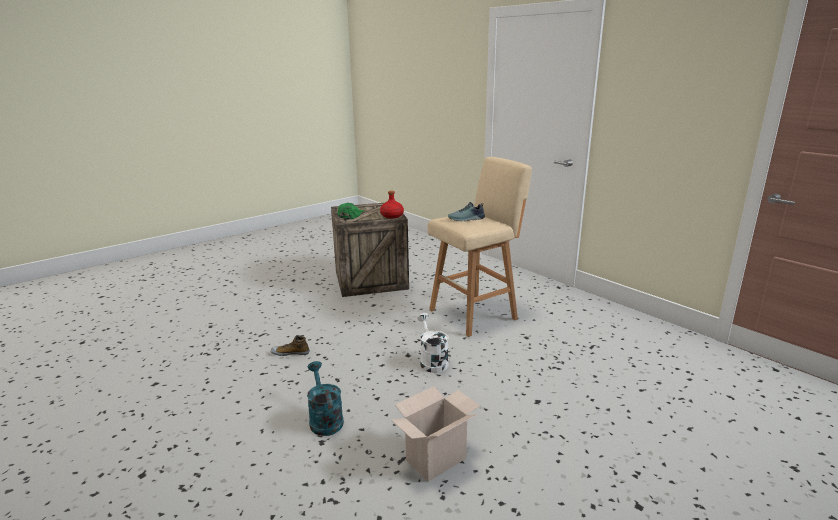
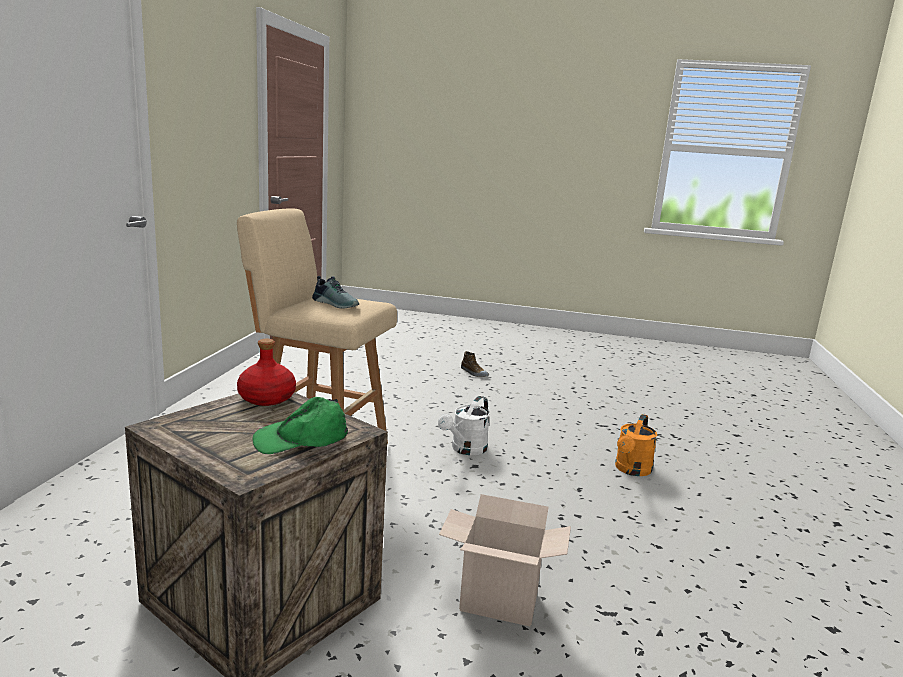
camera: 130 degrees left, 5 degrees down
shoe [271,335,310,356] -> shoe moved to [461,351,489,377]
turquoise watering can [307,361,344,436] -> orange watering can [615,414,657,476]
cardboard box [391,386,480,482] -> cardboard box moved to [439,494,571,626]

